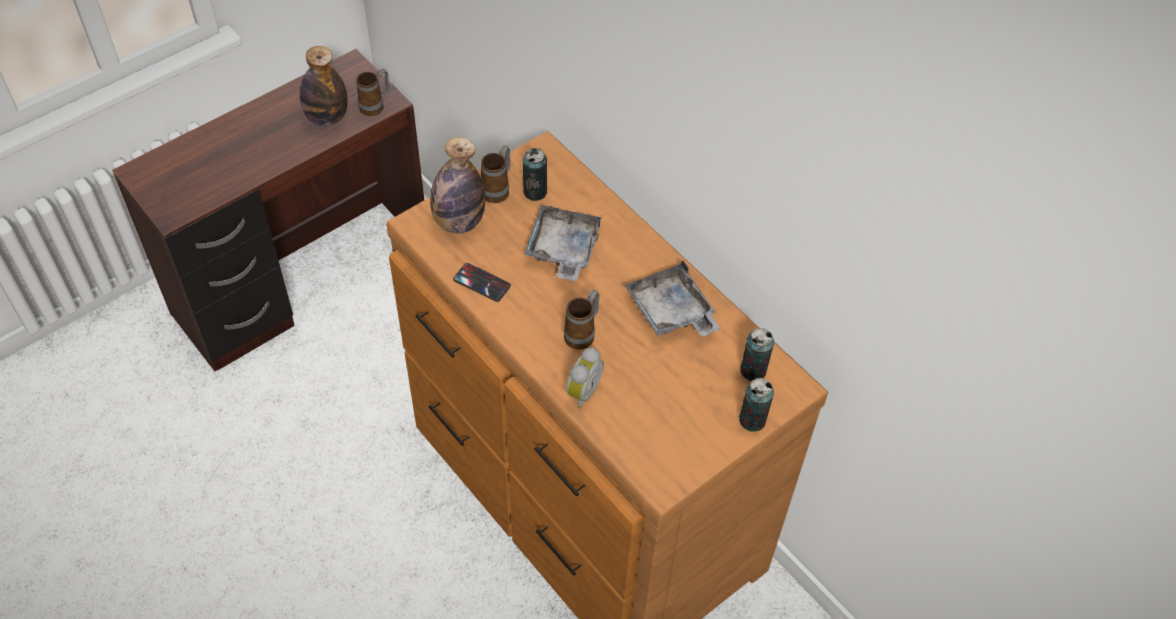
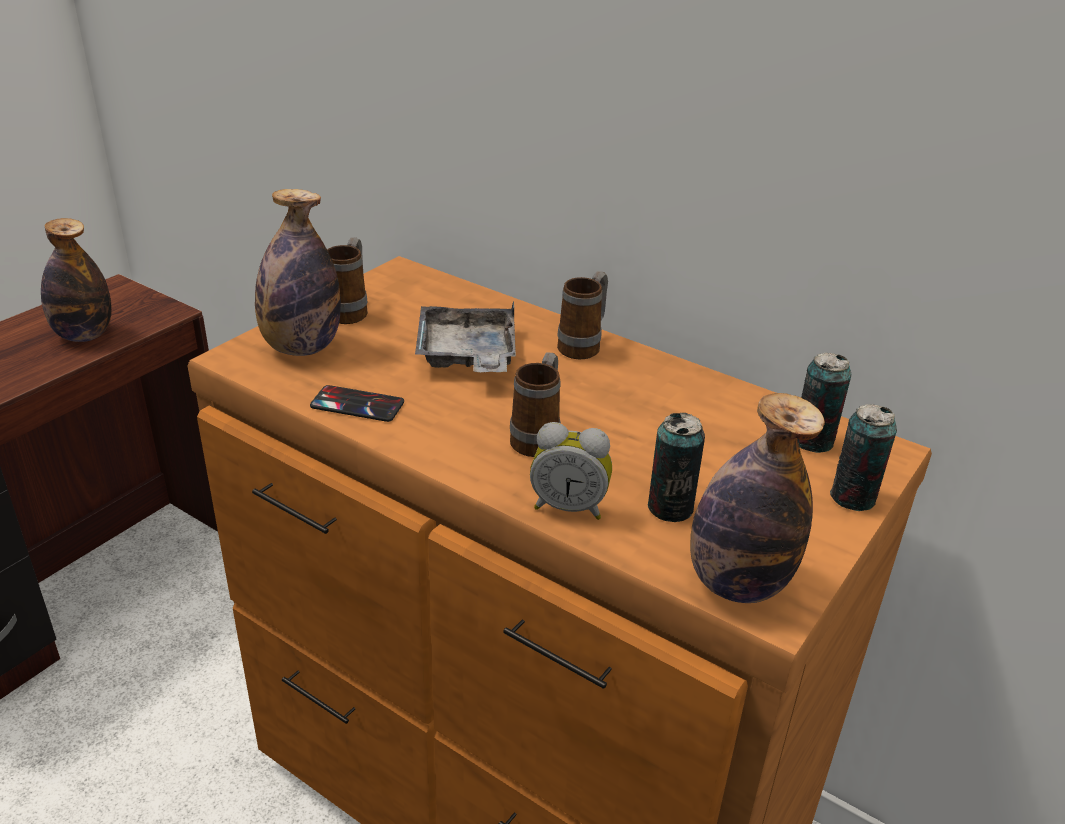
camera: 15 degrees left, 20 degrees down
mug [356,69,389,116] -> mug moved to [557,271,608,359]
can [523,148,547,201] -> can moved to [647,413,705,522]
alarm clock [566,348,604,409] -> alarm clock turned 90 degrees clockwise [530,422,612,520]
grey tray [625,261,720,337] -> none
none -> bottle [690,393,825,603]

